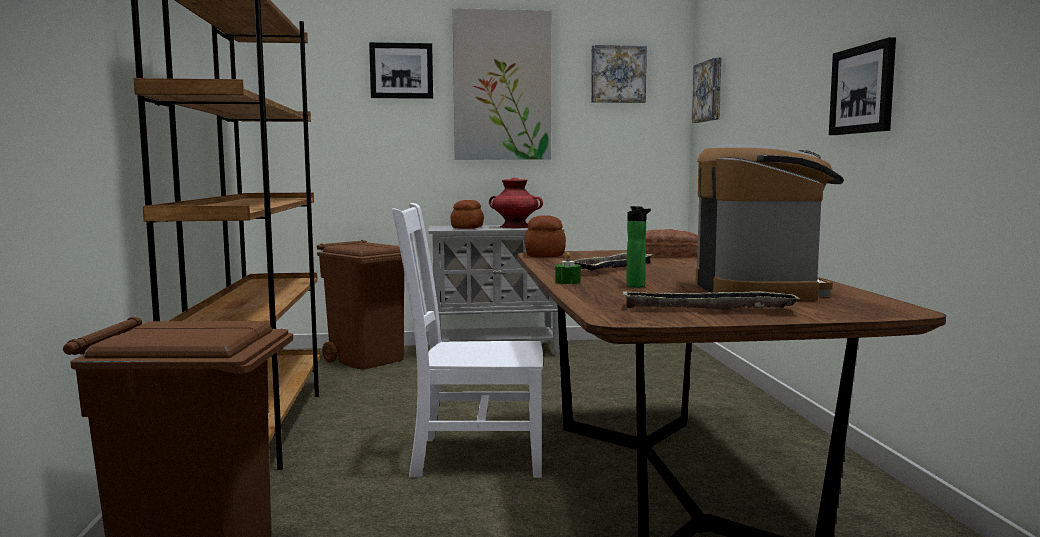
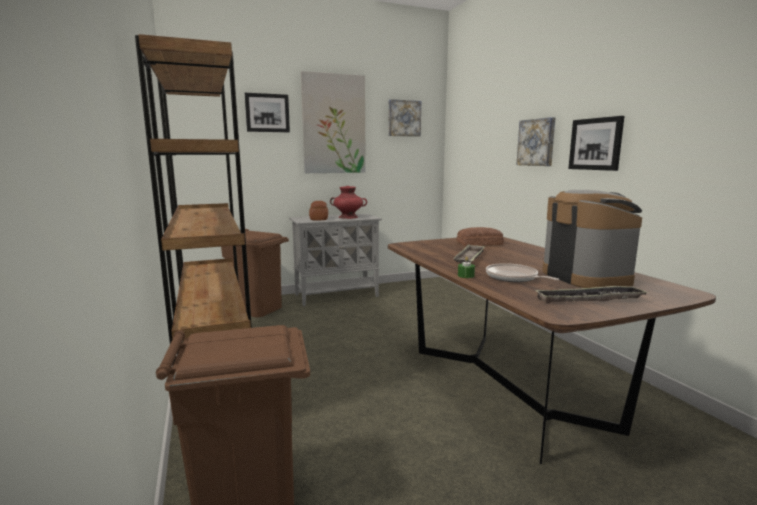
camera: 15 degrees left, 5 degrees up
white chair [392,203,543,478] -> none
bread [524,215,566,257] -> none
bottle [626,206,651,287] -> frying pan [486,263,559,282]
picture [692,57,722,123] -> picture moved to [516,117,556,166]

